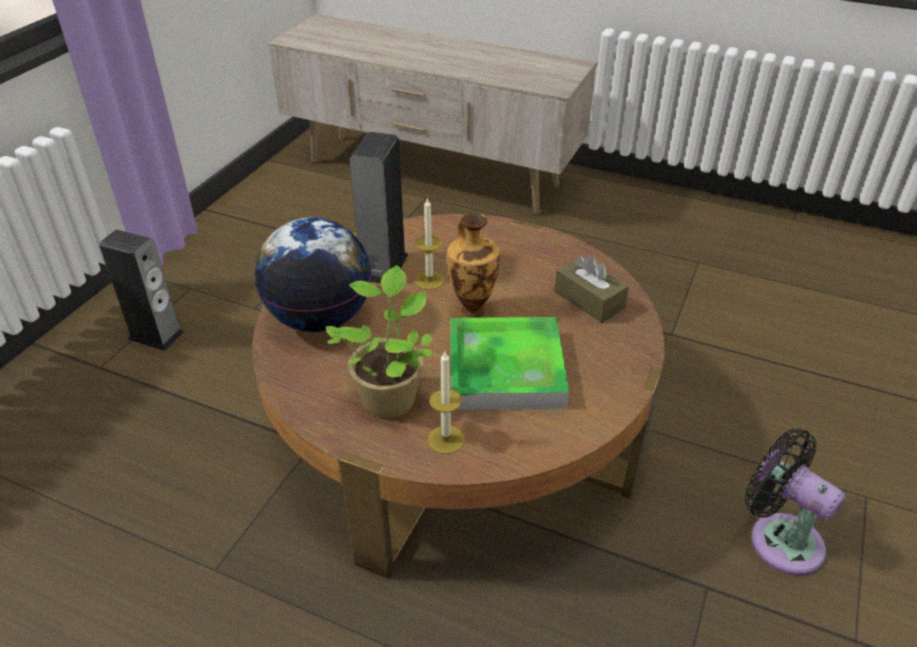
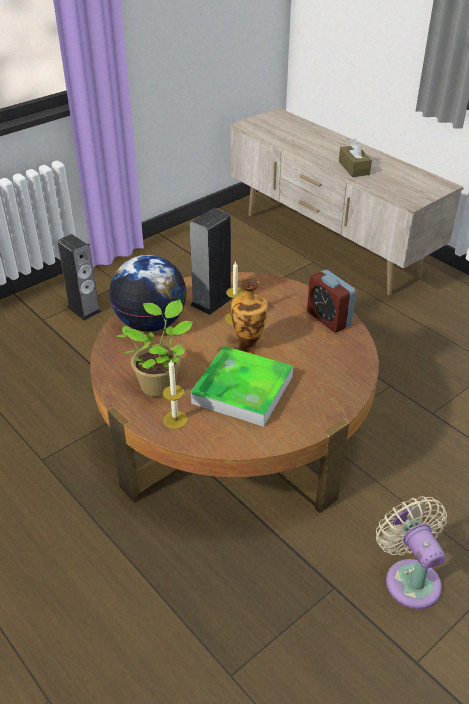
camera: 25 degrees right, 0 degrees up
brown tissue box [555,255,629,323] -> brown tissue box moved to [339,139,372,177]
black fan [745,428,845,576] -> beige fan [376,496,447,609]
none -> alarm clock [307,270,356,332]

